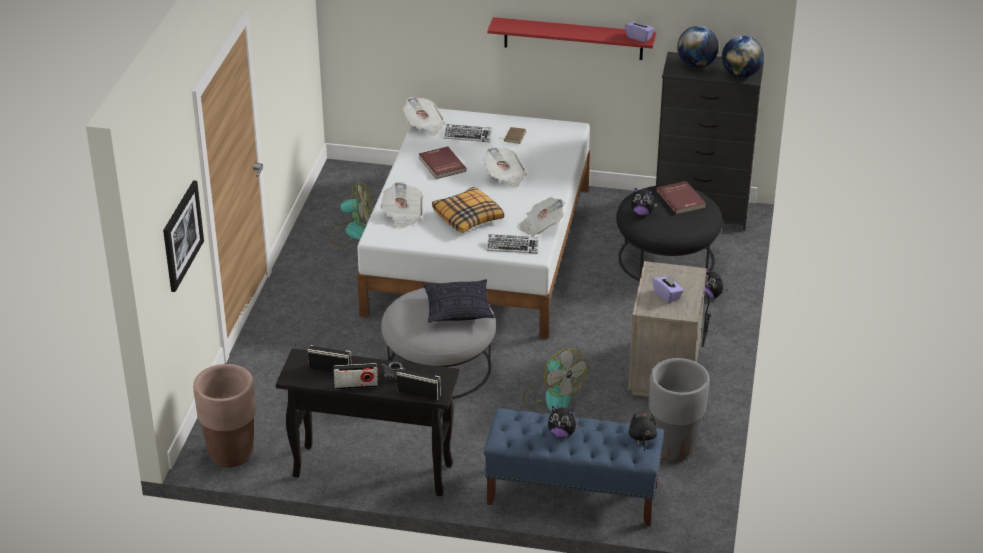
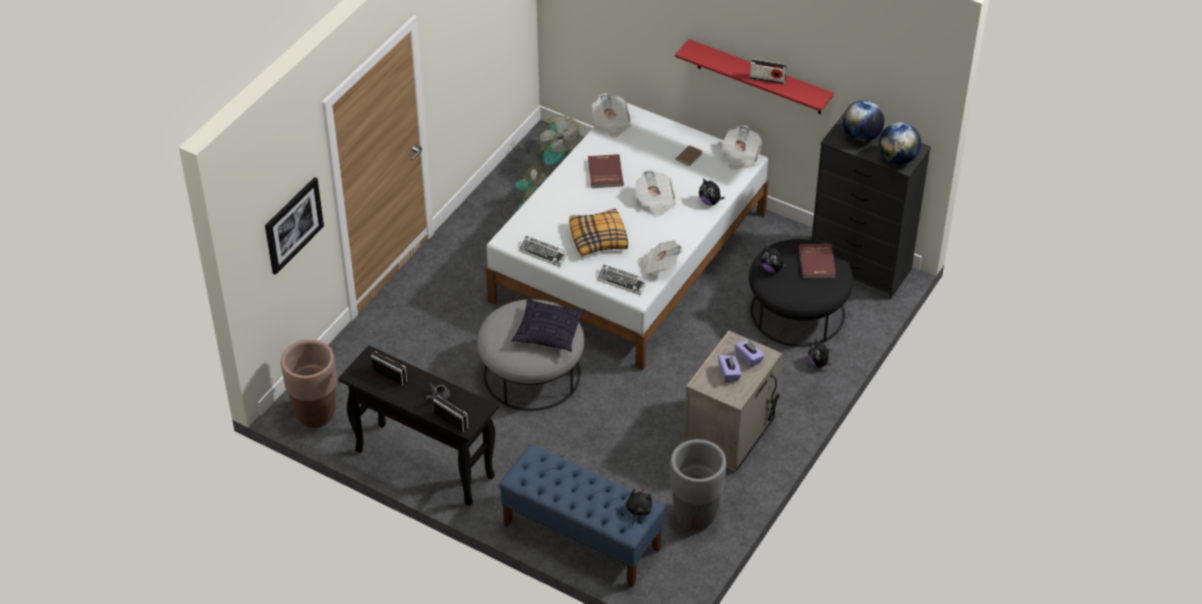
camera: 20 degrees right, 10 degrees up
radio [333,363,378,390] -> radio moved to [750,59,787,84]
newspaper [381,182,423,229] -> newspaper moved to [721,125,762,170]
keyboard [444,124,493,142] -> keyboard moved to [518,236,568,267]
fan [523,348,587,412] -> fan moved to [527,115,580,166]
plush toy [548,406,580,438] -> plush toy moved to [699,178,725,205]
purple tissue box [625,17,655,42] -> purple tissue box moved to [735,340,765,368]

